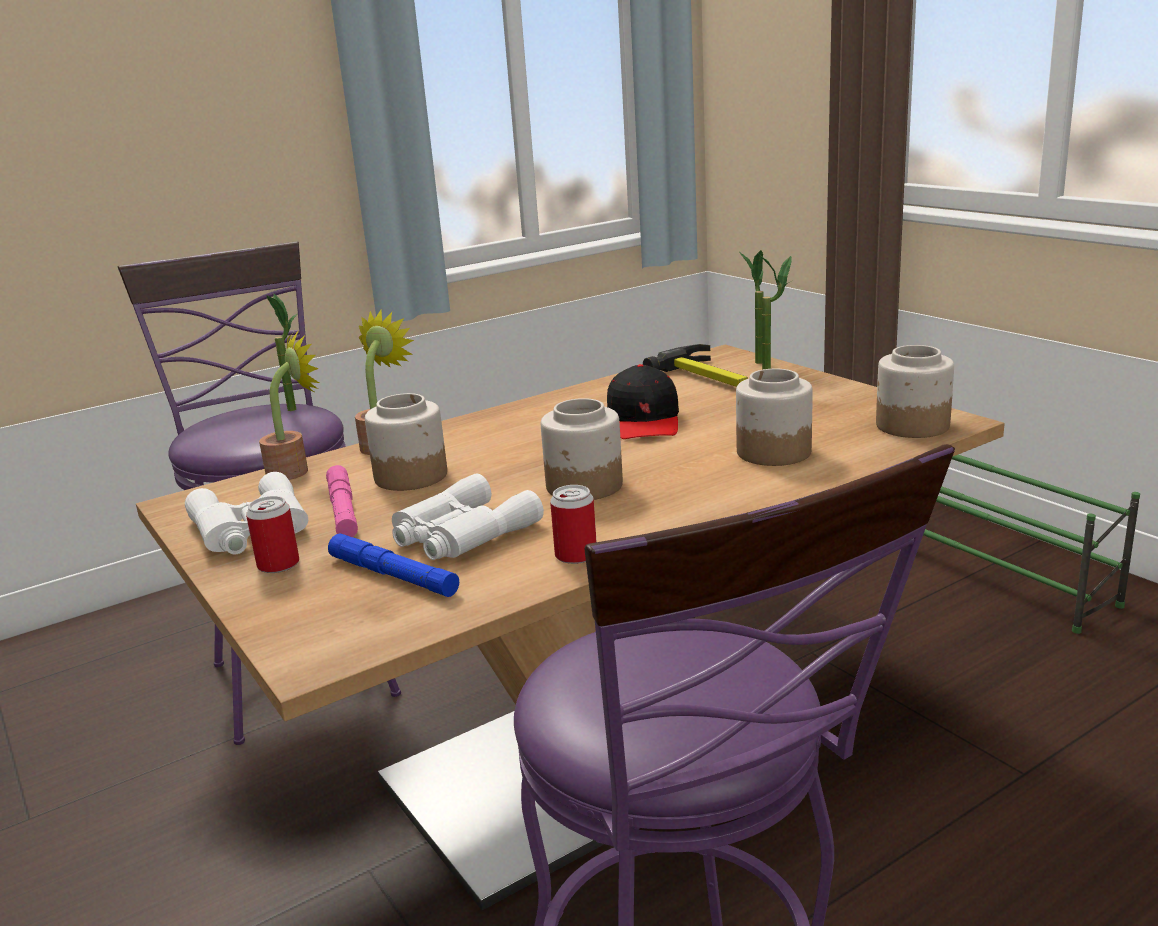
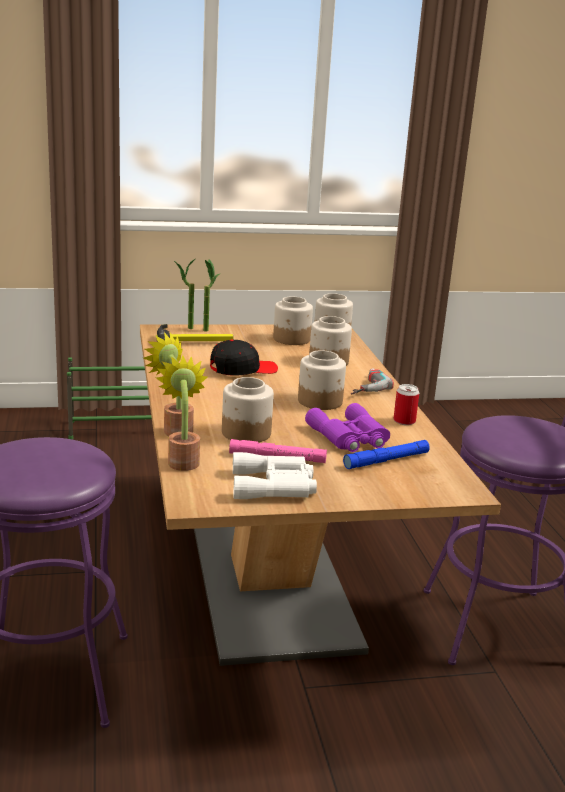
camera: 70 degrees left, 0 degrees up
can [246,496,299,573] -> none
potted plant [266,294,297,411] -> none
white binoculars [392,473,544,560] -> purple binoculars [305,403,390,452]
black cap [607,364,679,439] -> black cap turned 45 degrees counterclockwise [210,339,278,376]
none -> jar [273,297,313,345]
none -> power drill [351,368,394,395]

